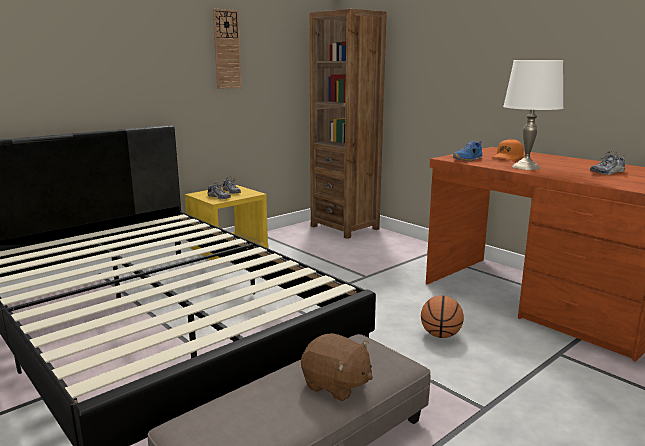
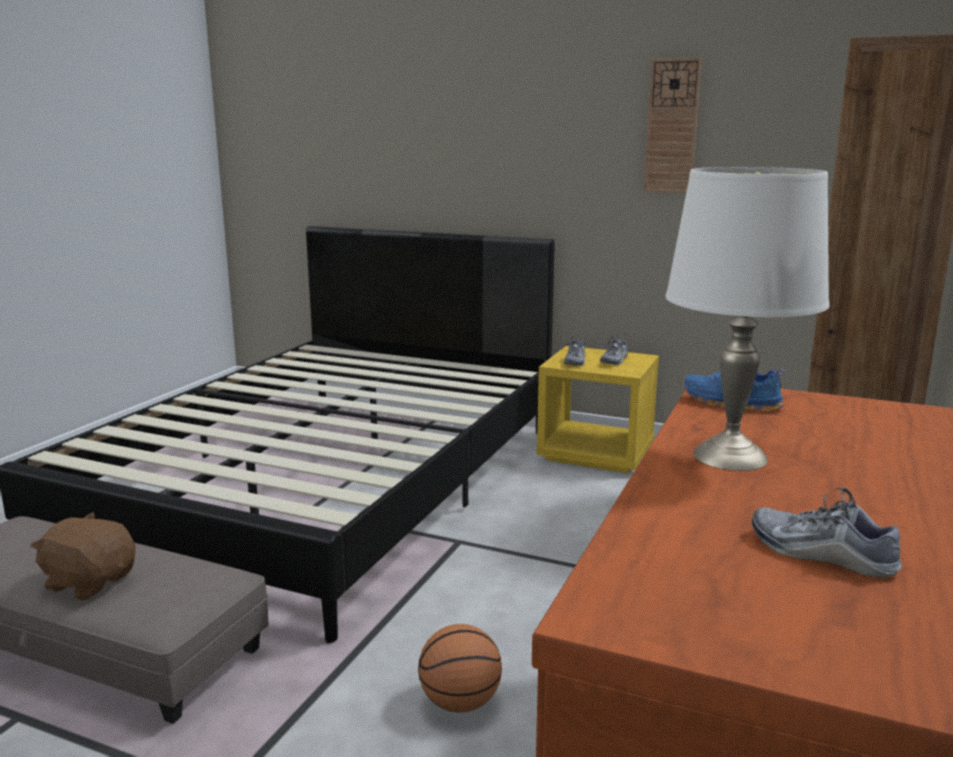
camera: 65 degrees right, 0 degrees up
brown plush toy [301,333,373,401] -> brown plush toy turned 105 degrees clockwise [31,512,136,600]
orange cap [493,139,524,160] -> none

